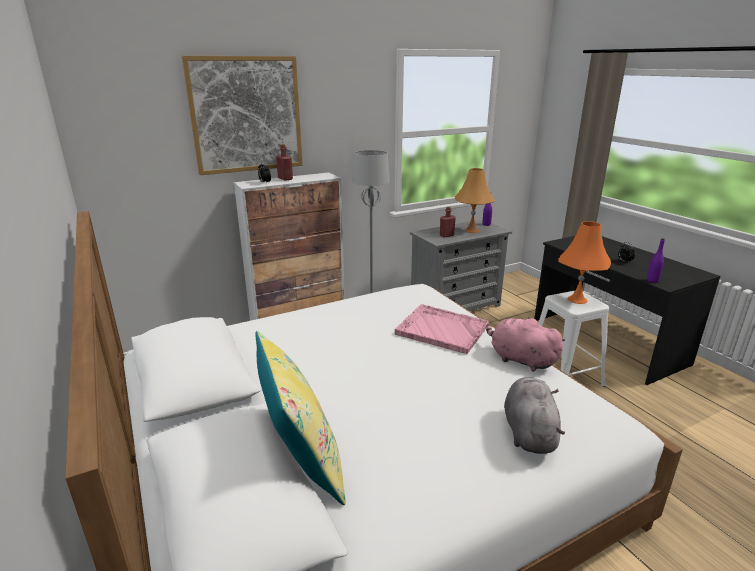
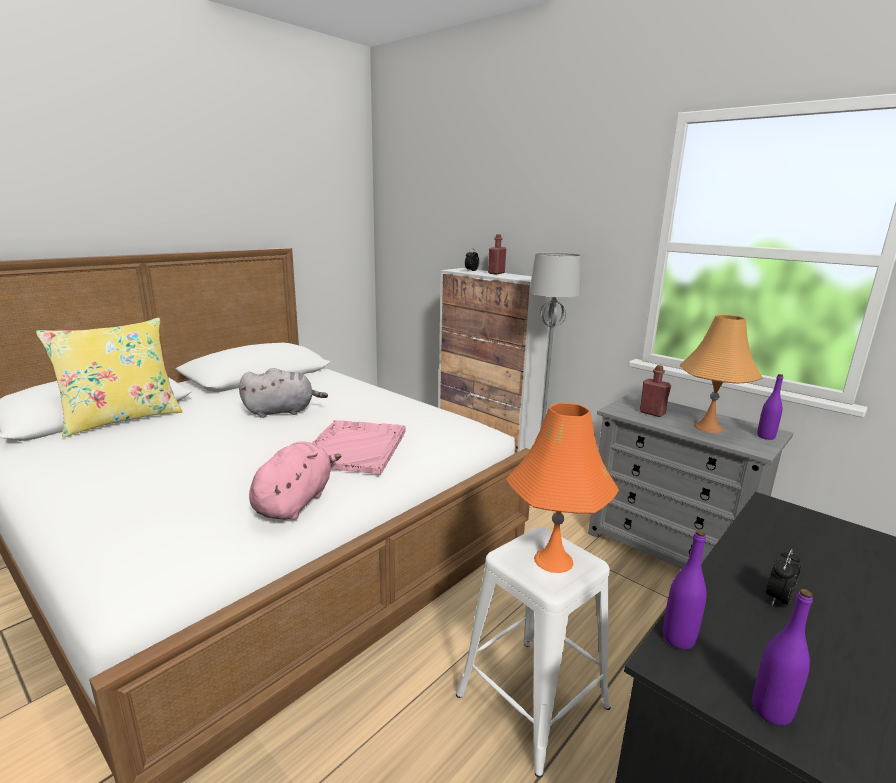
camera: 70 degrees right, 5 degrees down
picture [182,56,303,175] -> none
grey plush toy [504,377,565,454] -> grey plush toy moved to [239,368,328,418]
none -> purple bottle [752,589,813,726]

